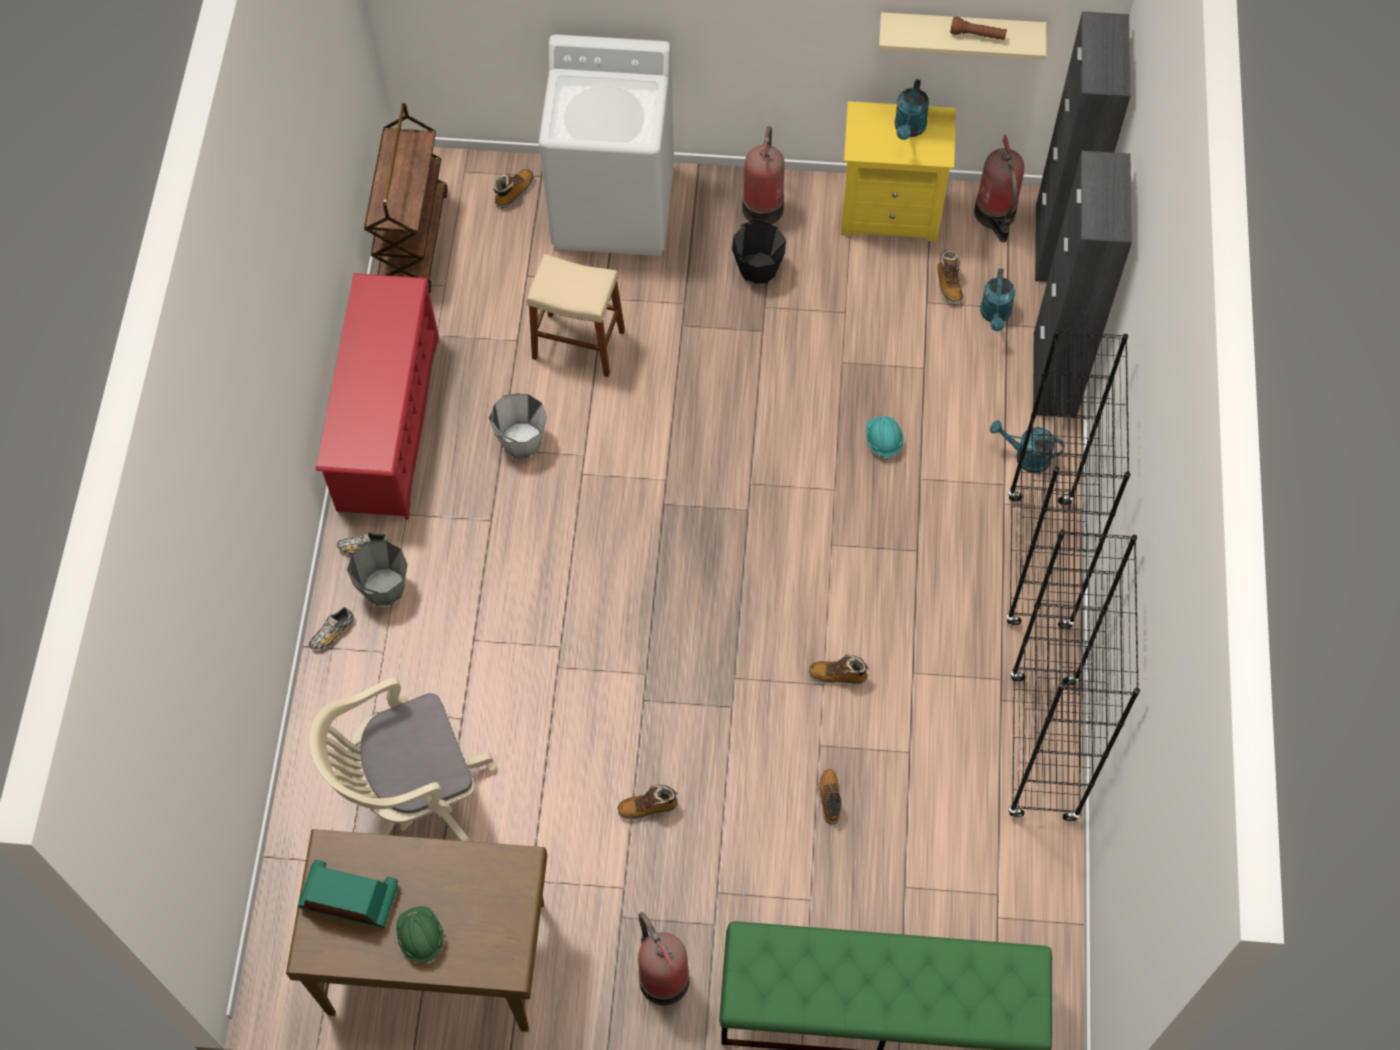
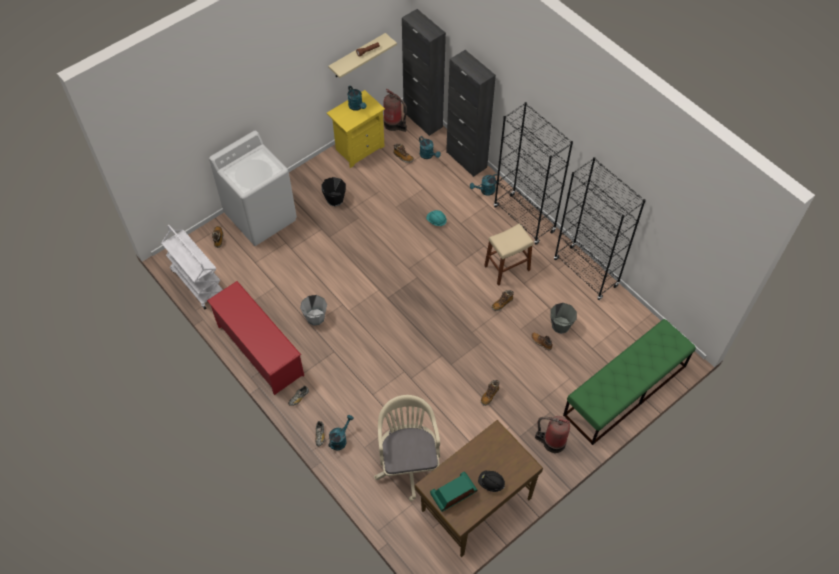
camera: 45 degrees left, 5 degrees down
beige office chair [309,677,496,841] -> beige office chair turned 150 degrees clockwise [374,395,440,501]
grey bucket [347,541,408,606] -> grey bucket moved to [550,303,577,334]
brown cart [364,103,448,294] -> white cart [161,225,223,309]
green hard hat [397,906,444,964] -> black hard hat [478,471,505,492]
beige stool [527,254,625,377] -> beige stool moved to [484,223,533,286]
fire extinguisher [742,126,785,224] -> none
none -> turquoise watering can [329,415,354,451]

